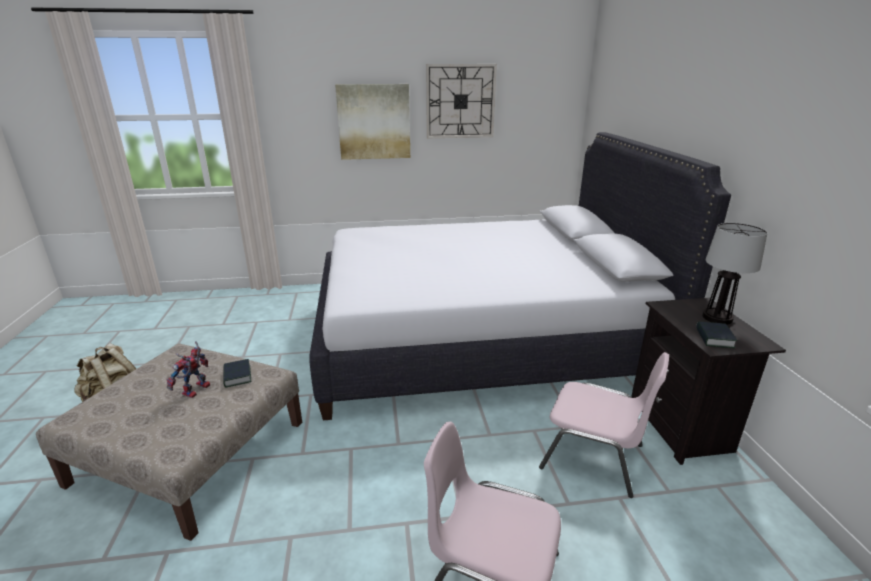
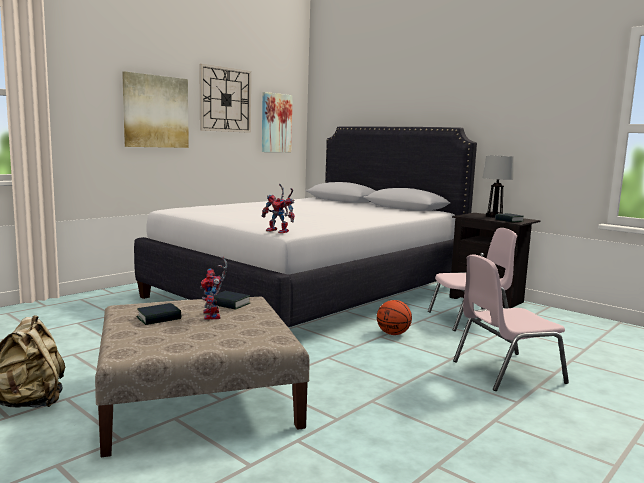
camera: 40 degrees left, 15 degrees down
none -> book [137,303,181,325]
none -> toy robot [261,184,295,234]
none -> picture [262,92,293,152]
none -> basketball [377,300,412,335]

